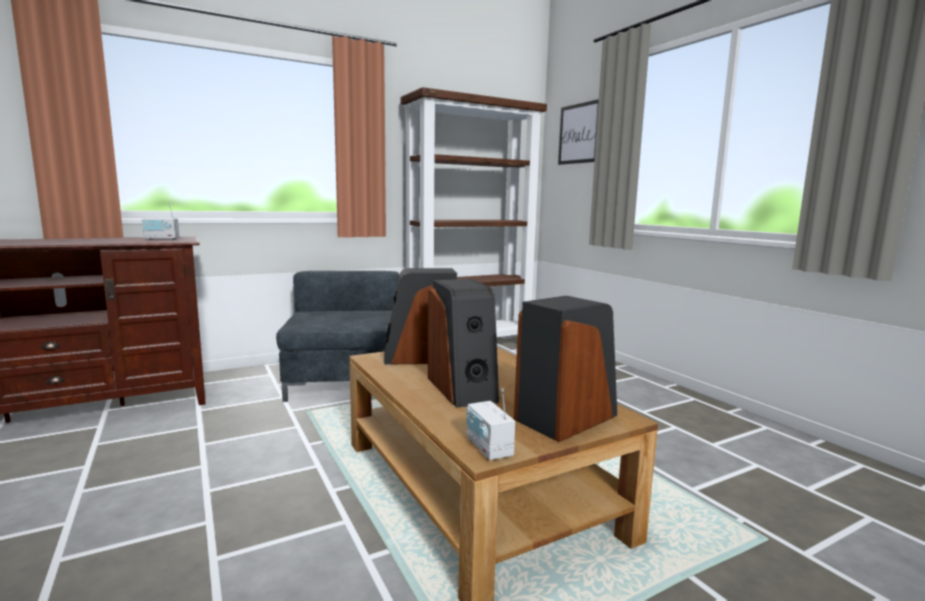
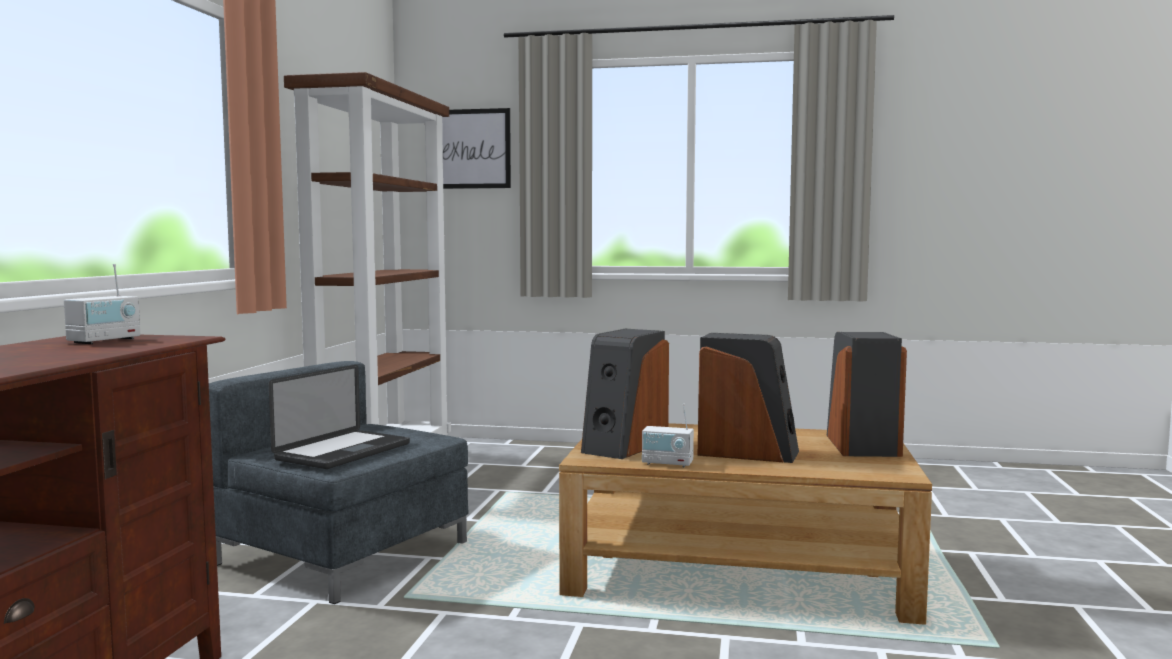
camera: 50 degrees left, 5 degrees down
radio [466,388,515,460] -> radio moved to [642,403,694,468]
none -> laptop [269,365,410,469]

